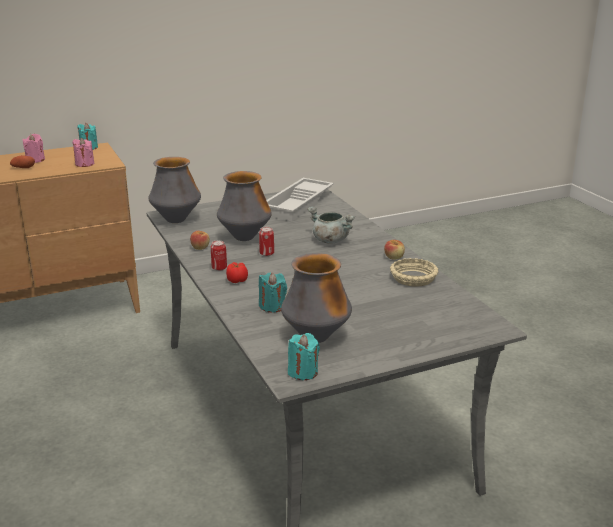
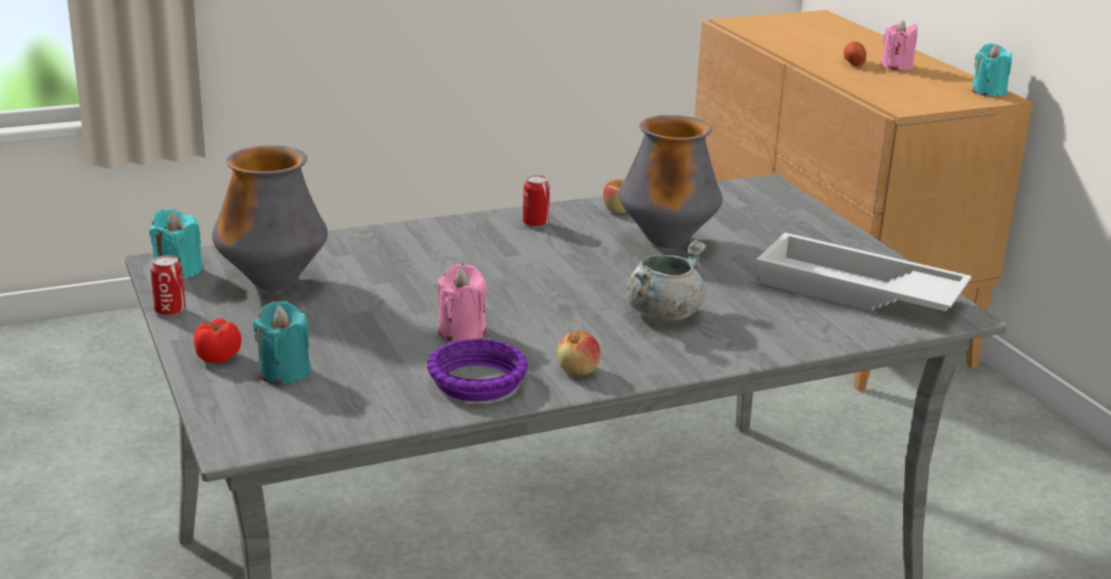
camera: 90 degrees right, 0 degrees up
pink candle [72,138,94,167] -> pink candle moved to [437,264,487,342]
vase [149,157,201,223] -> none
tomato [226,262,248,283] -> tomato moved to [194,318,241,363]
can [259,227,274,256] -> can moved to [150,255,186,316]
turquoise candle [259,273,287,313] -> turquoise candle moved to [253,301,311,385]
beige bowl [390,258,438,287] -> purple bowl [427,338,528,401]

